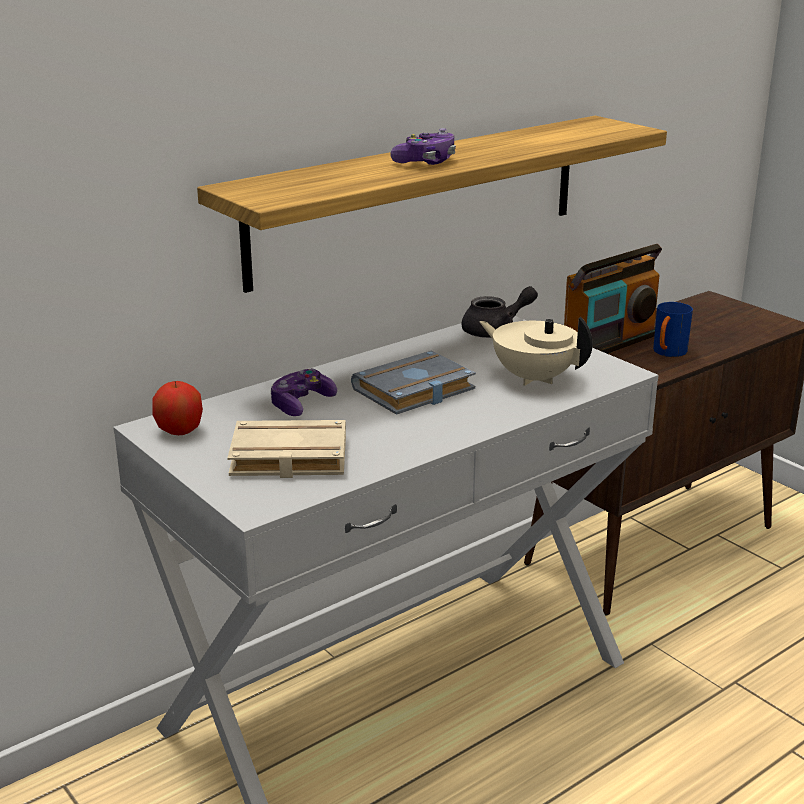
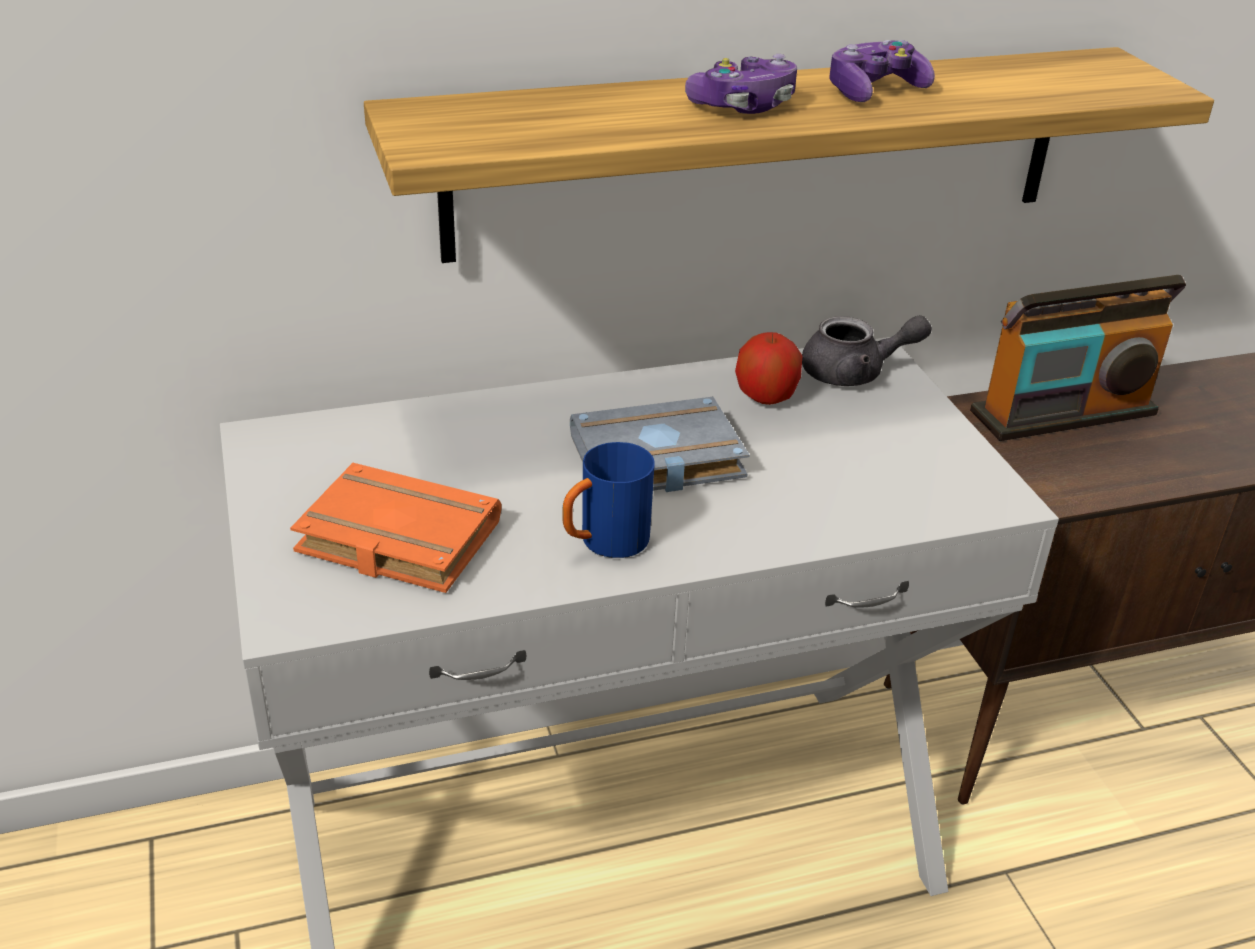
camera: 20 degrees right, 10 degrees up
apple [153,381,203,435] -> apple moved to [735,332,802,405]
beige book [227,420,346,478] -> orange book [290,463,502,593]
game controller [270,369,337,416] -> game controller moved to [829,40,935,102]
beige teapot [479,317,593,386] -> none
blue mug [653,302,693,357] -> blue mug moved to [563,442,655,558]

